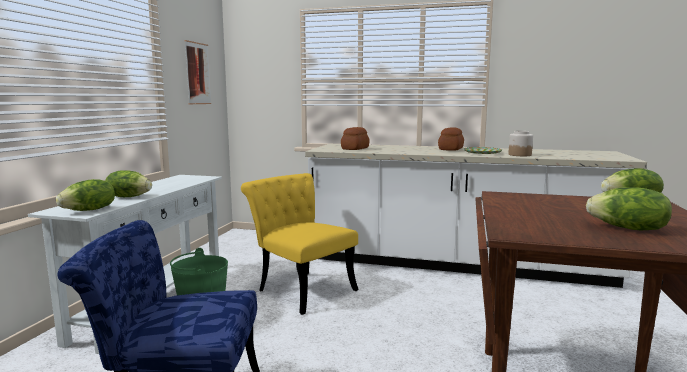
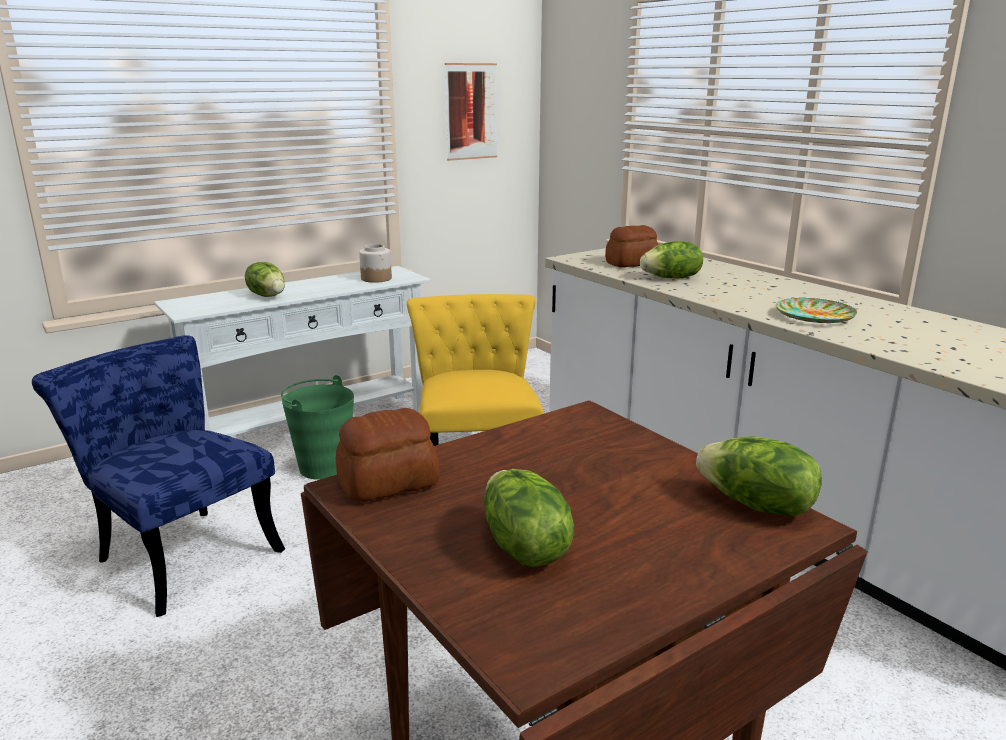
camera: 40 degrees right, 10 degrees up
lettuce [56,179,115,211] -> lettuce moved to [640,241,703,279]
bread [438,127,464,151] -> bread moved to [336,408,440,502]
jar [508,131,533,156] -> jar moved to [359,244,392,283]

